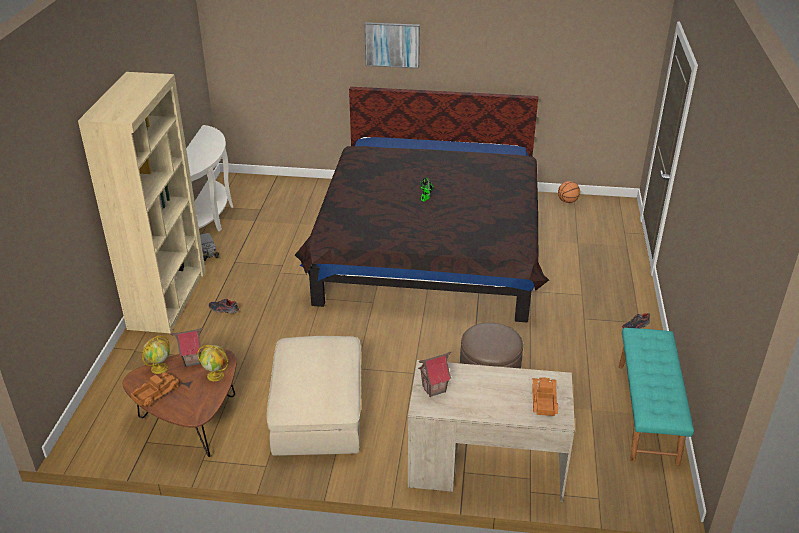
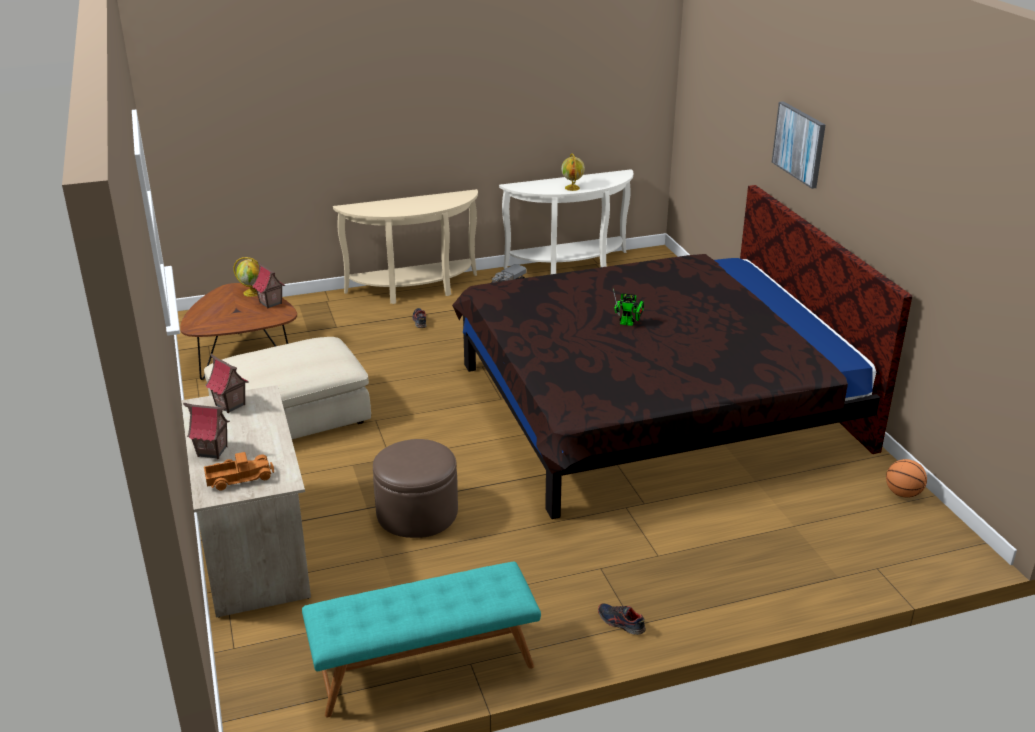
camera: 65 degrees right, 5 degrees down
beige bookcase [78,72,206,333] -> beige console table [333,189,478,304]
toy truck [130,372,180,406] -> none
globe [197,345,229,381] -> globe moved to [561,153,585,191]
none -> toy house [183,403,230,459]

